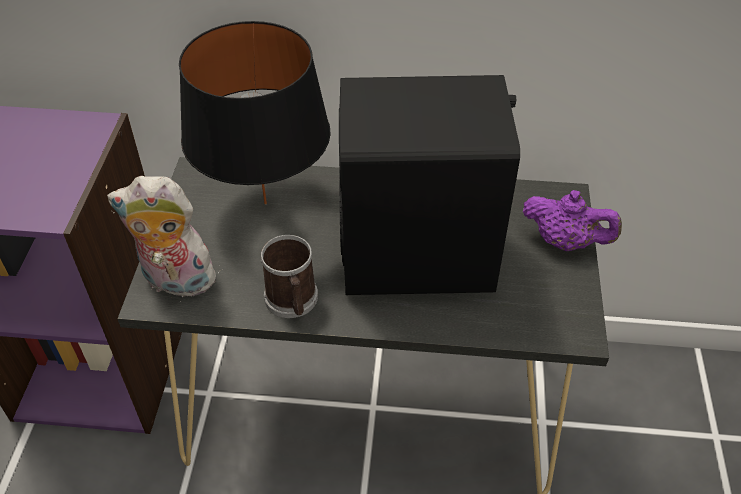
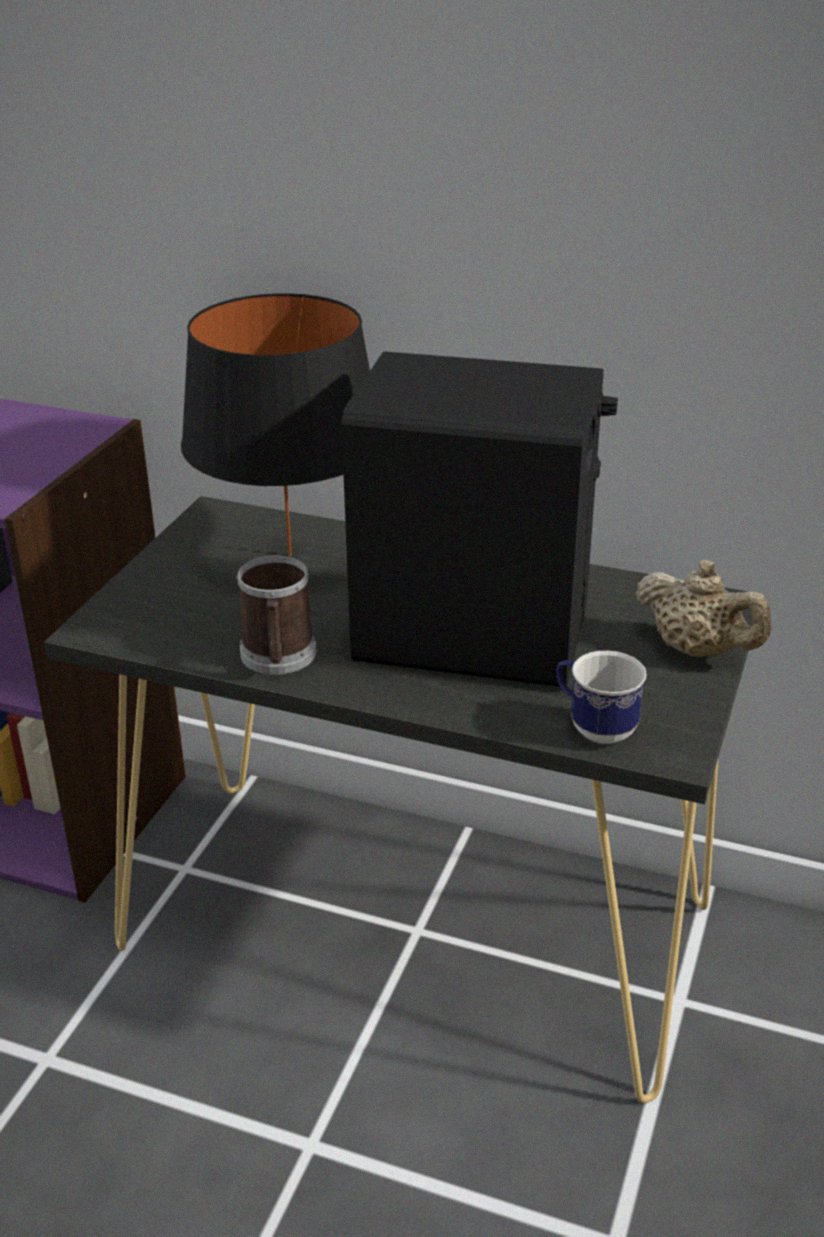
camera: 15 degrees right, 15 degrees down
plush toy [107,176,223,302] -> none
purple teapot [523,190,622,251] -> beige teapot [635,560,771,658]
none -> mug [556,651,647,744]

